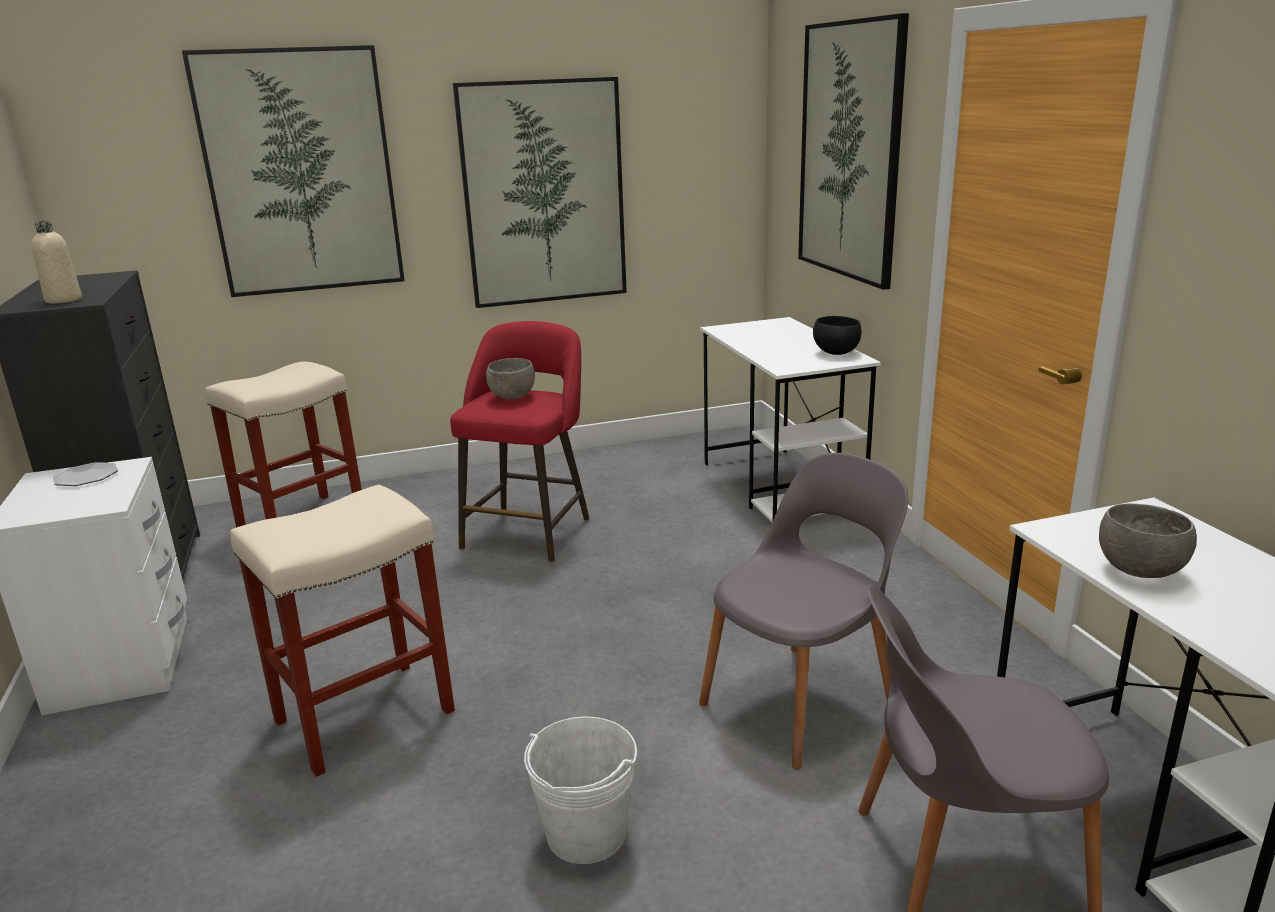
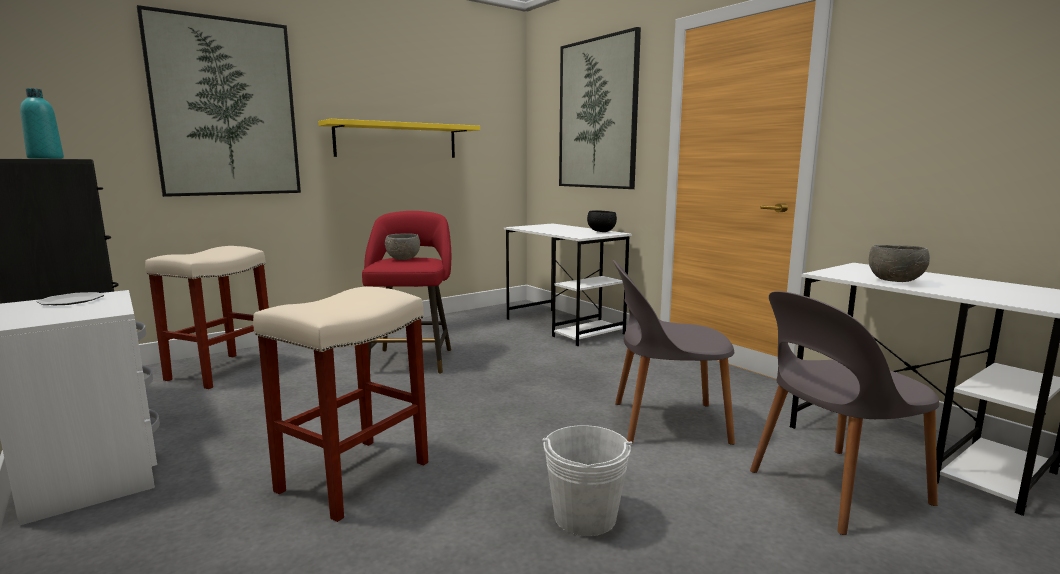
camera: 20 degrees left, 10 degrees down
beige bottle [32,221,82,304] -> turquoise bottle [20,88,64,159]
picture [453,77,627,308] -> yellow shelf [318,119,480,158]
grey chair [699,453,908,770] -> grey chair turned 120 degrees counterclockwise [613,260,735,445]

